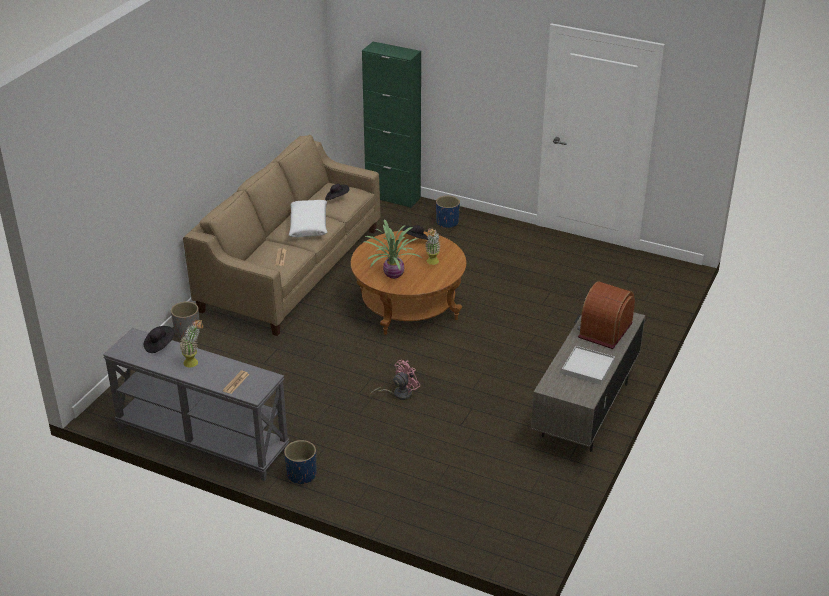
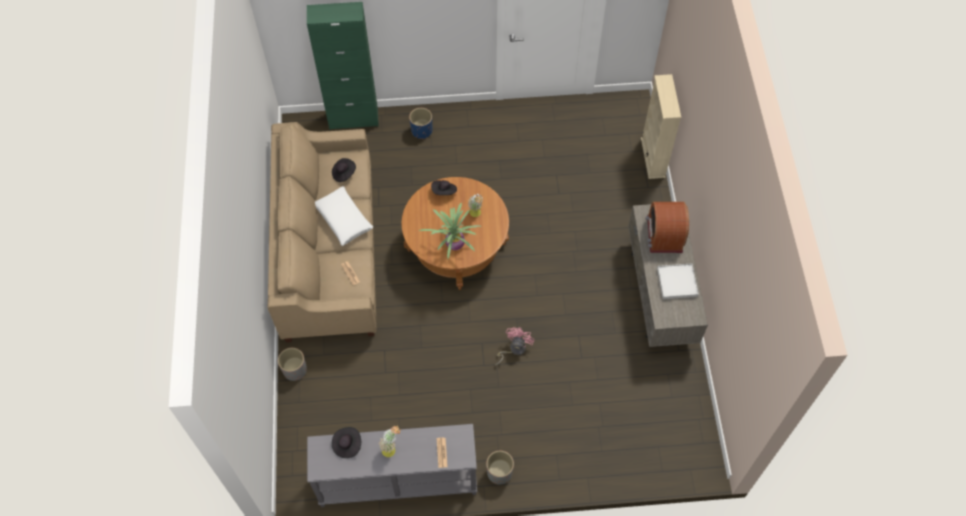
camera: 30 degrees left, 25 degrees up
blue planter [284,440,316,484] -> grey planter [486,451,514,485]
none -> beige bookcase [641,74,681,179]

